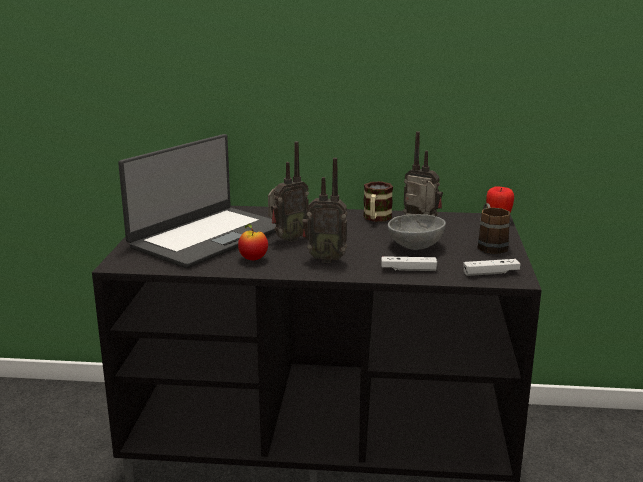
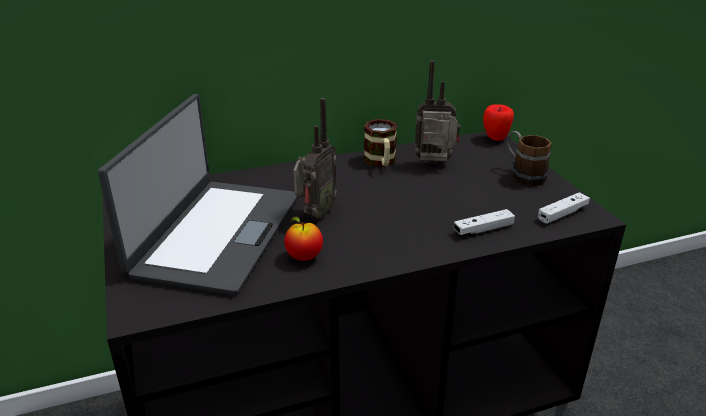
camera: 25 degrees left, 10 degrees up
radio [302,158,348,263] -> none
grey bowl [388,214,446,250] -> none

